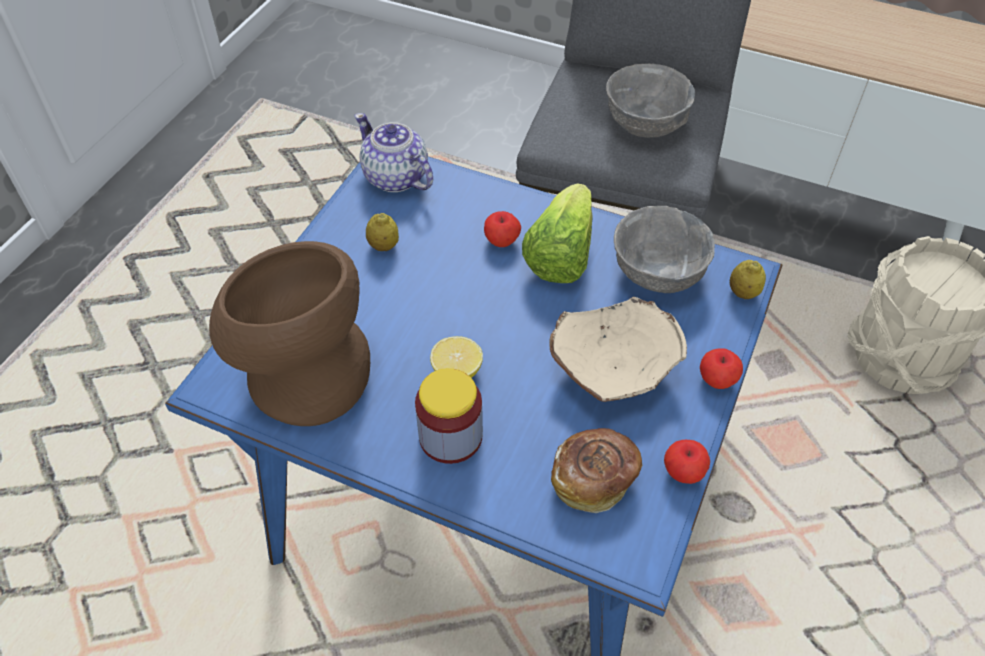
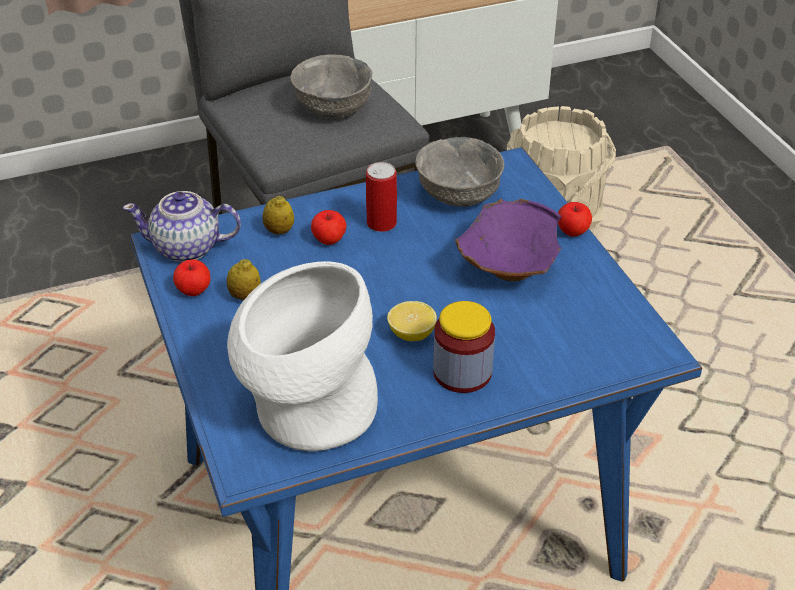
camera: 45 degrees left, 10 degrees down
brown vase [209,241,370,426] -> white vase [227,261,378,451]
lettuce [522,183,593,283] -> can [366,162,397,232]
beige bowl [549,297,687,402] -> purple bowl [455,199,562,281]
bread [551,428,643,513] -> none
apple [664,439,710,484] -> apple moved to [173,259,210,296]
lemon [730,260,766,299] -> lemon moved to [263,196,294,234]

